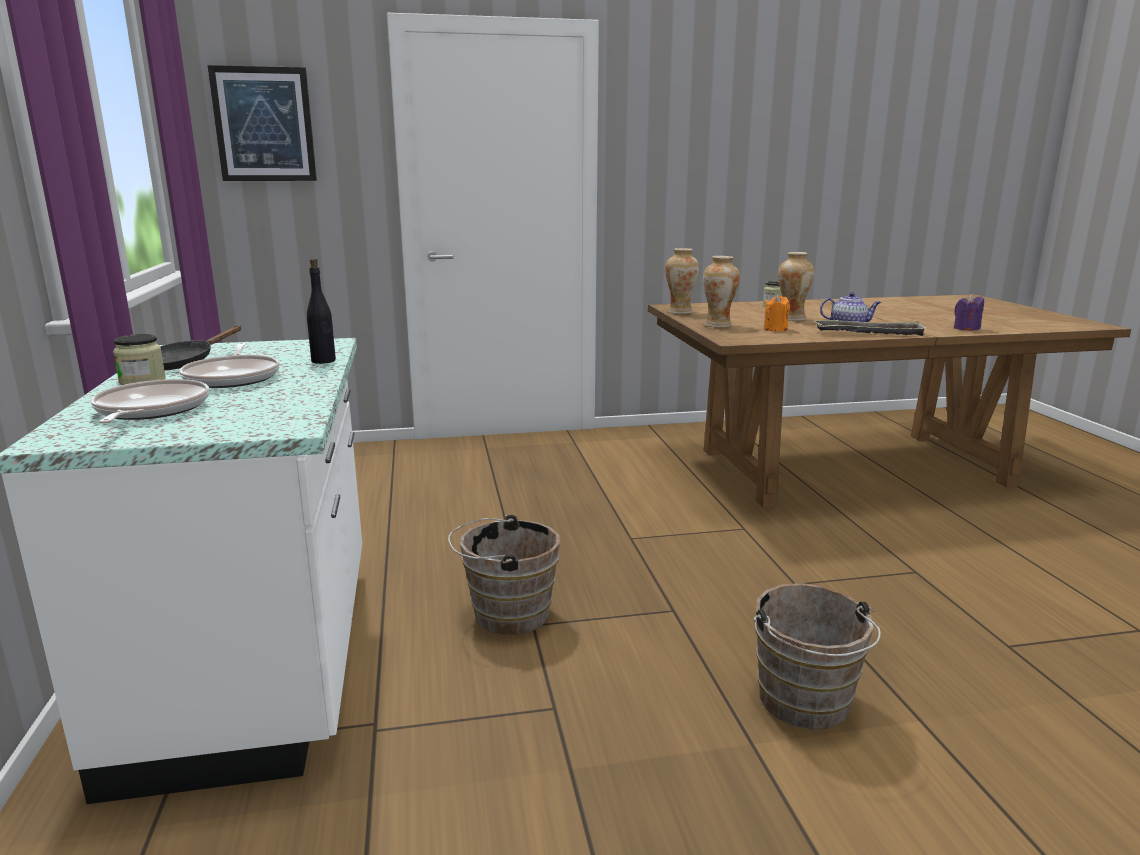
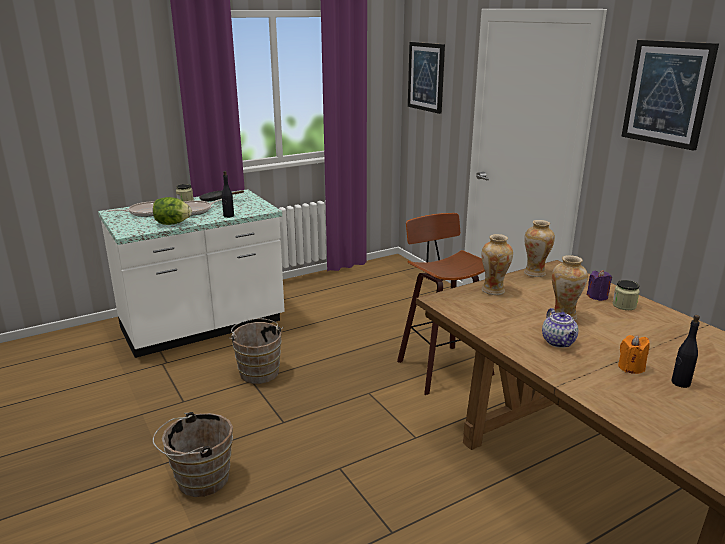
camera: 70 degrees right, 5 degrees up
orange candle [764,295,790,331] -> orange candle moved to [618,335,650,374]
tray [814,320,928,336] -> none
purple candle [954,294,984,330] -> purple candle moved to [587,270,612,301]
none -> lettuce [153,197,192,225]
none -> stool [397,213,494,395]
none -> picture [621,40,719,151]
none -> black bottle [672,315,700,388]

